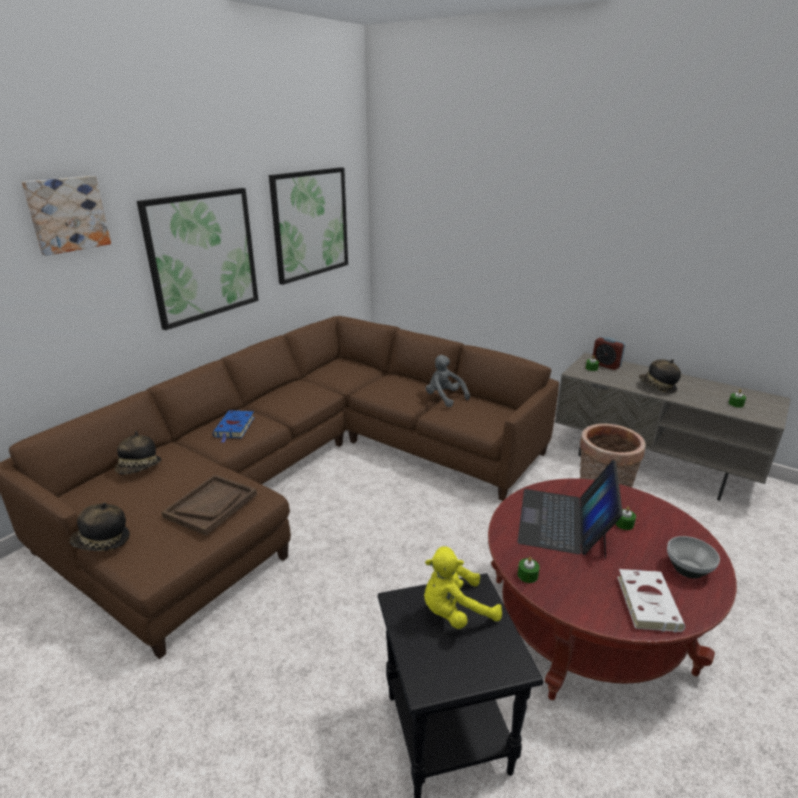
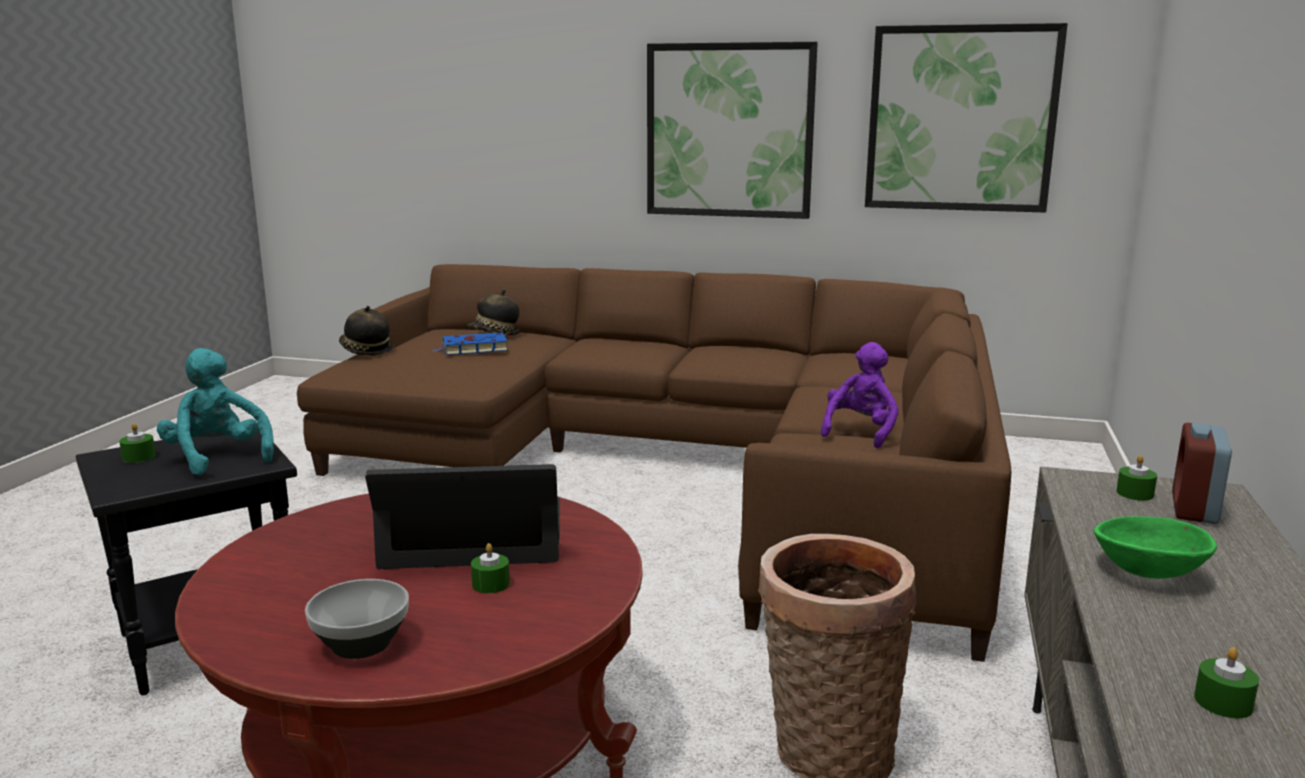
camera: 70 degrees right, 10 degrees down
picture [22,176,111,256] -> none
brown tray [161,475,257,536] -> none
blue book [213,410,255,443] -> blue book moved to [432,332,508,355]
yellow plush toy [424,547,502,629] -> turquoise plush toy [157,348,274,475]
grey plush toy [426,355,470,407] -> purple plush toy [820,342,899,448]
green candle [518,557,540,583] -> green candle moved to [119,423,156,463]
white book [617,569,685,633] -> none
hat [639,359,681,393] -> green bowl [1094,516,1217,579]

